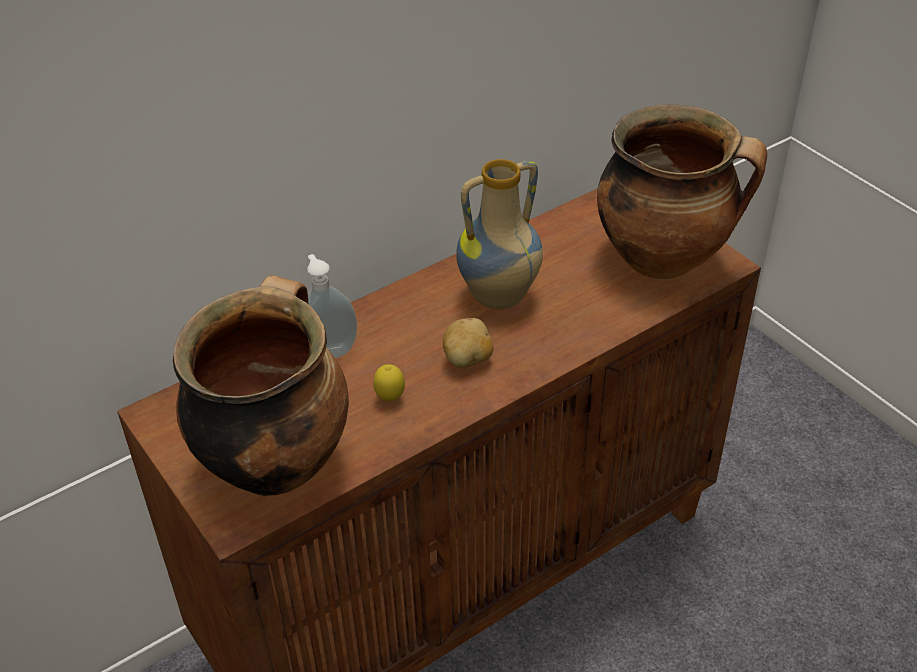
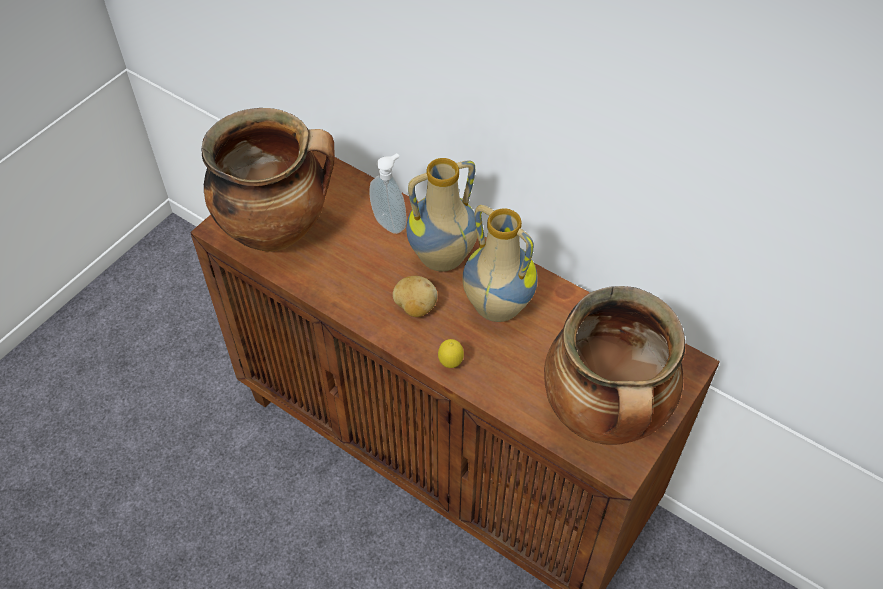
camera: 70 degrees right, 10 degrees up
lemon [373,364,405,401] -> lemon moved to [438,339,464,368]
none -> vase [406,158,477,272]

